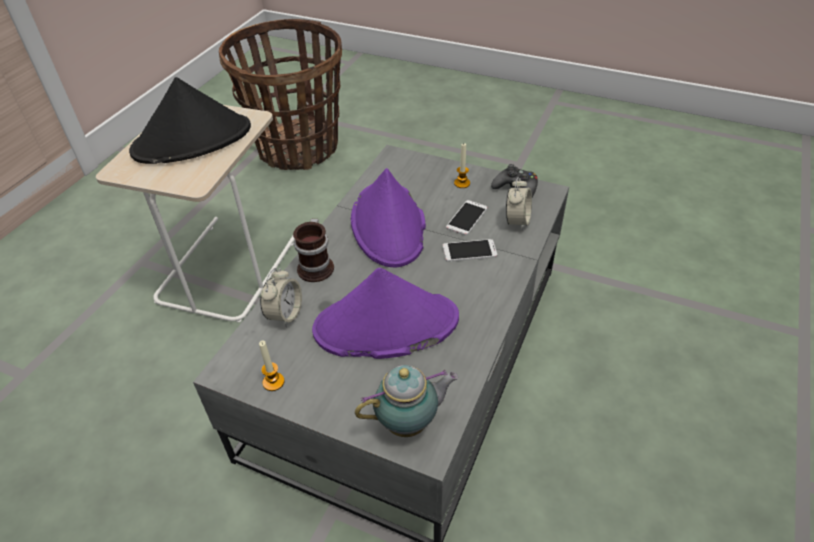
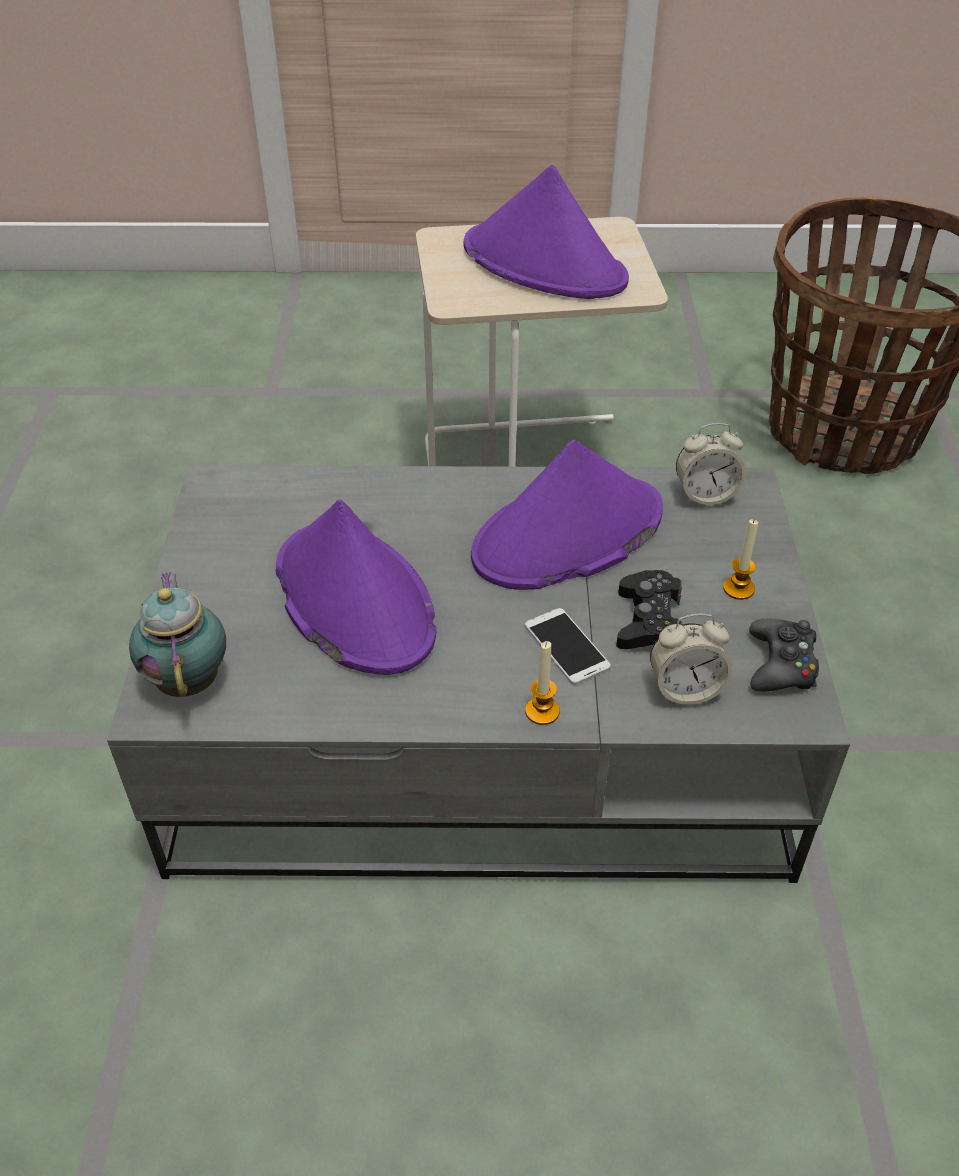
camera: 65 degrees right, 0 degrees up
black hat [129,77,251,164] -> purple hat [464,165,629,299]
candle [259,340,284,391] -> candle moved to [525,641,560,725]
alarm clock [260,268,302,327] -> alarm clock moved to [676,423,746,505]
mug [293,219,334,282] -> none
teapot [355,365,458,437] -> teapot turned 150 degrees counterclockwise [129,572,226,697]
phone [446,200,487,235] -> black game controller [616,570,683,649]

